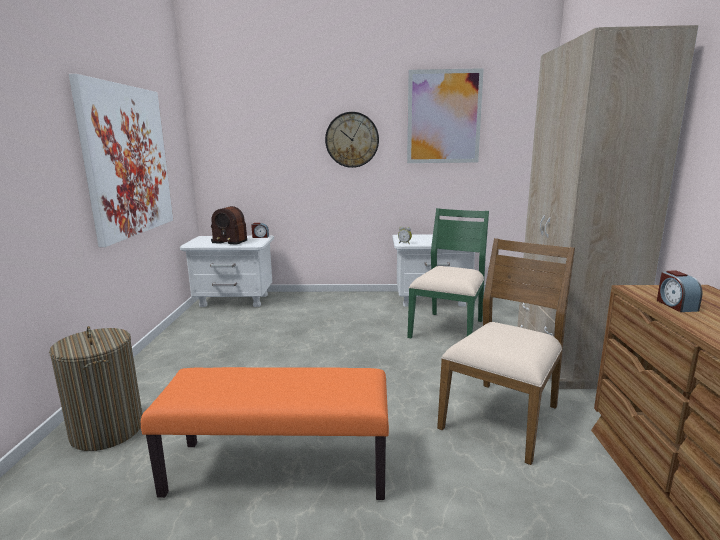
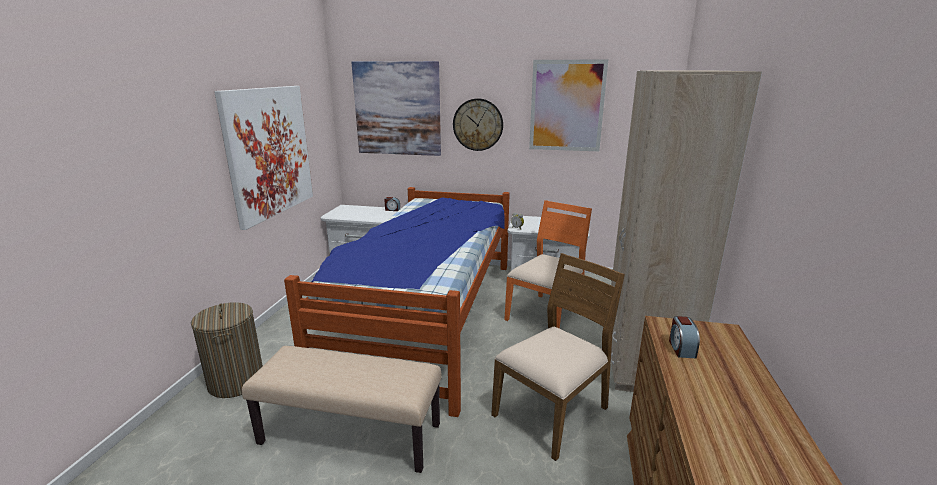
camera: 10 degrees right, 5 degrees up
orange bench [141,367,389,500] -> beige bench [242,346,441,473]
radio [211,206,247,245] -> none
green chair [407,208,489,338] -> orange chair [504,200,592,329]
none -> bed [284,187,510,417]
none -> picture [351,61,441,156]

